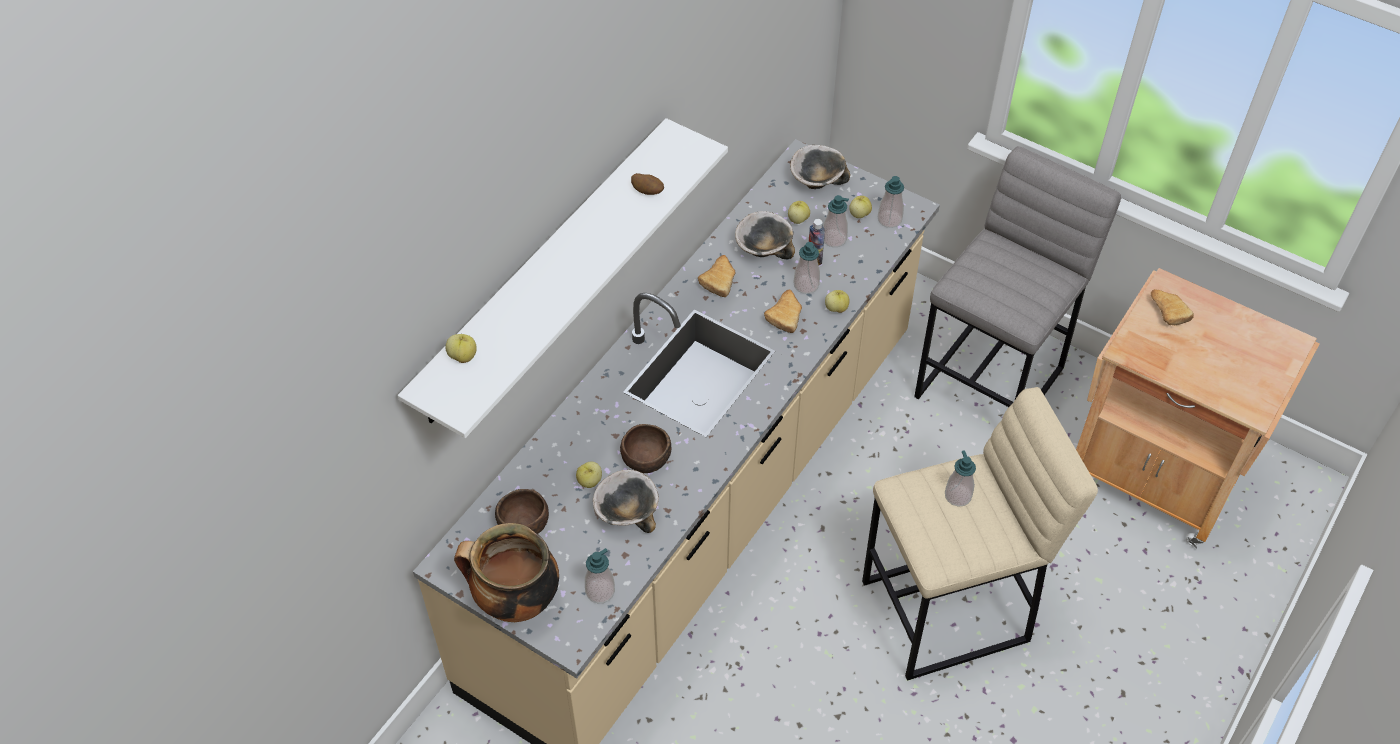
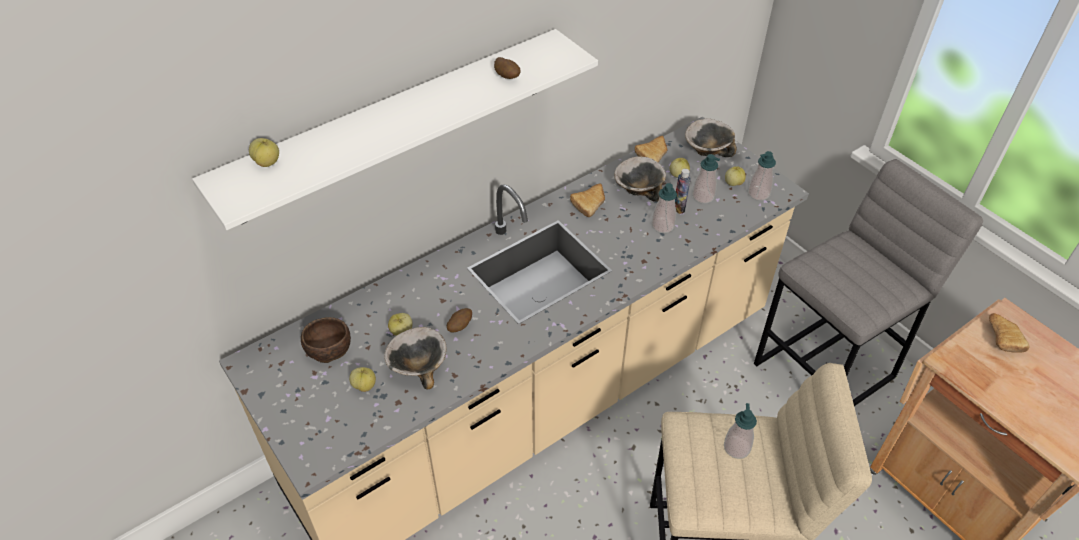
camera: 20 degrees right, 5 degrees down
cooking pot [454,523,559,622] -> none
soap dispenser [585,548,615,603] -> none
brown bowl [620,424,671,473] -> potato [447,308,472,332]
bread [764,290,802,333] -> bread moved to [635,136,668,163]
apple [825,290,850,313] -> apple moved to [349,367,376,392]

